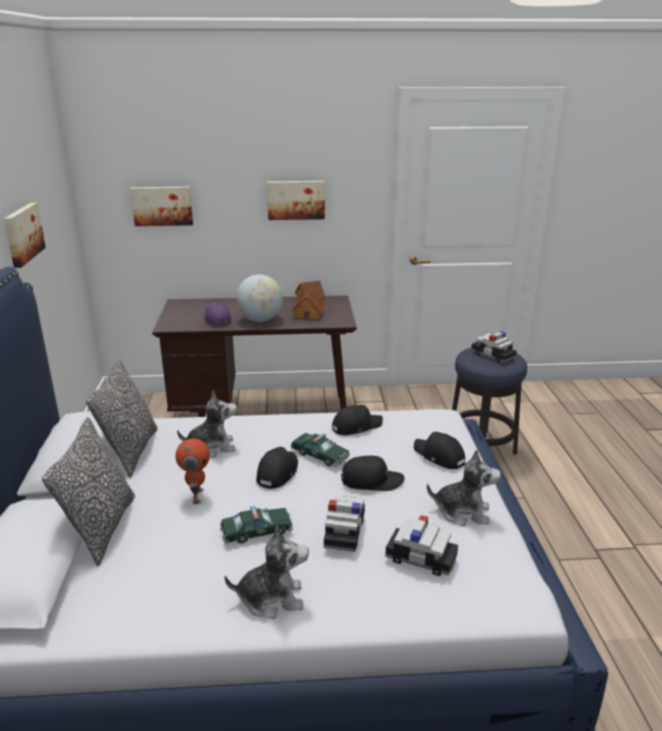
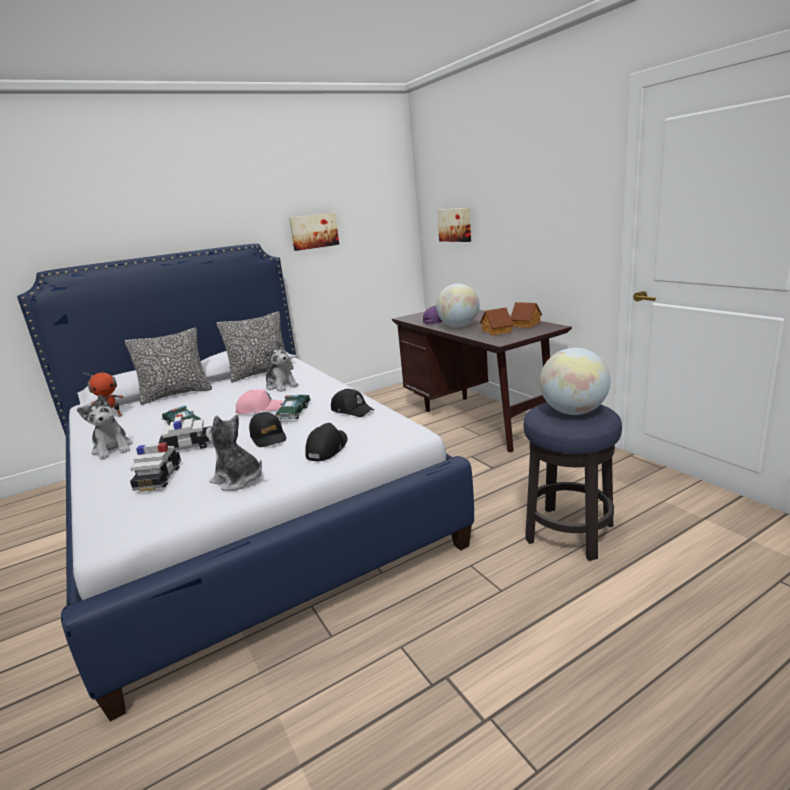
camera: 65 degrees right, 5 degrees down
toy robot [175,438,210,504] -> toy robot moved to [85,372,124,417]
black cap [256,447,298,489] -> pink cap [235,389,284,414]
picture [267,181,325,220] -> none
plush toy [427,450,501,526] -> plush toy turned 135 degrees clockwise [206,414,262,491]
toy car [471,331,517,363] -> globe [540,348,610,415]

